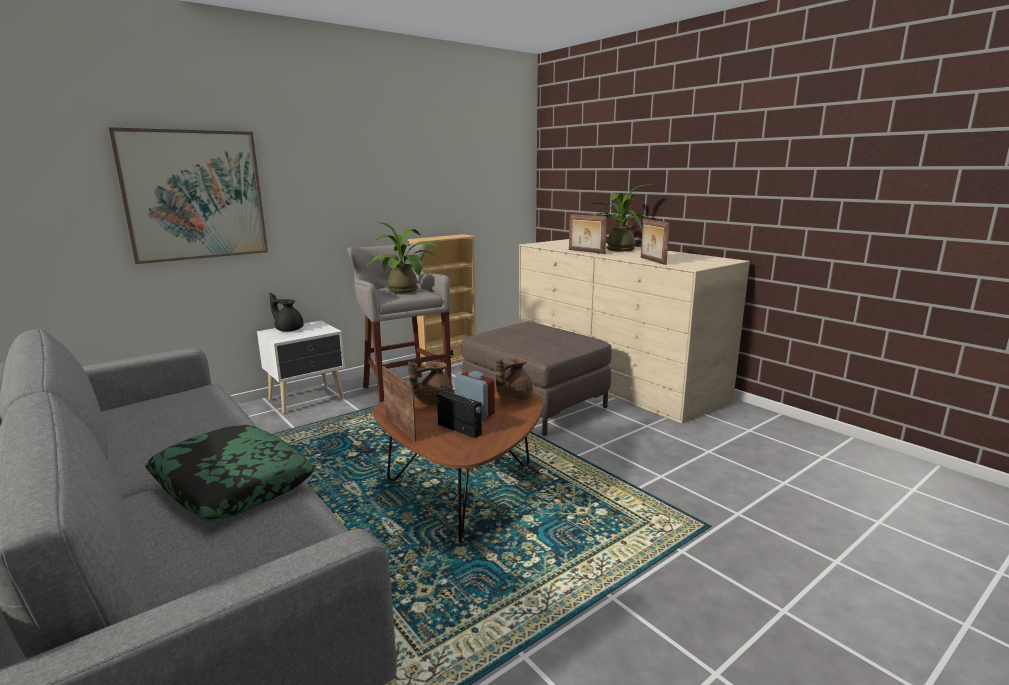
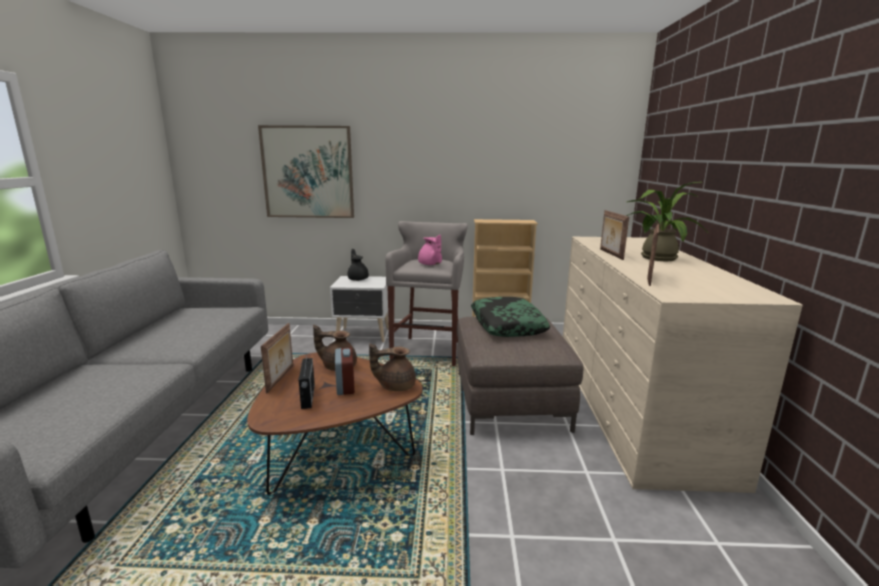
camera: 40 degrees right, 0 degrees up
pillow [146,425,315,521] -> pillow moved to [471,297,550,337]
potted plant [365,221,439,293] -> pink teapot [418,235,442,265]

